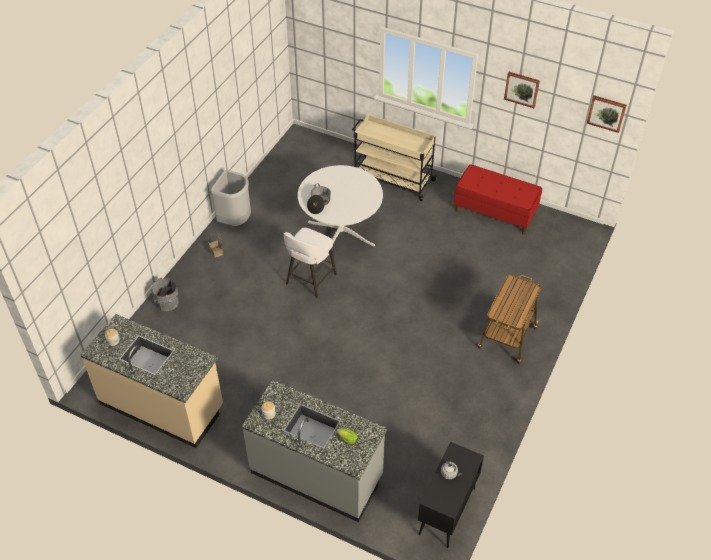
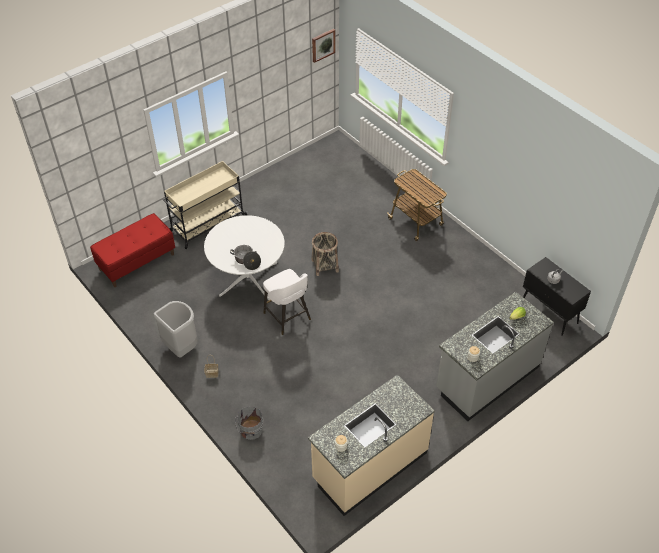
camera: 65 degrees left, 0 degrees up
red bench [454,164,542,235] -> red bench moved to [90,213,175,287]
picture [504,72,540,108] -> none
none -> basket [312,232,339,276]

